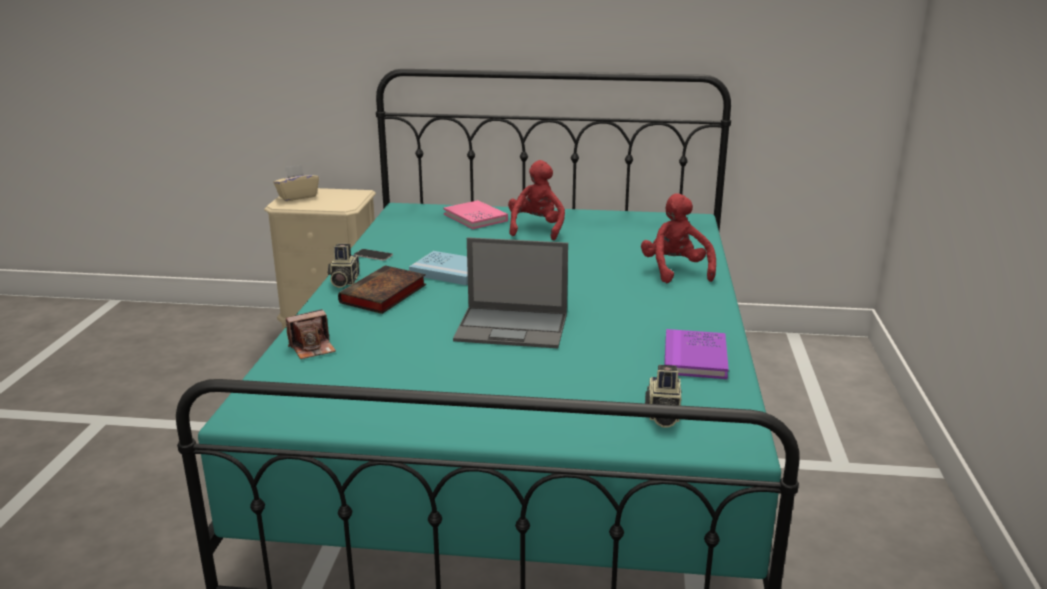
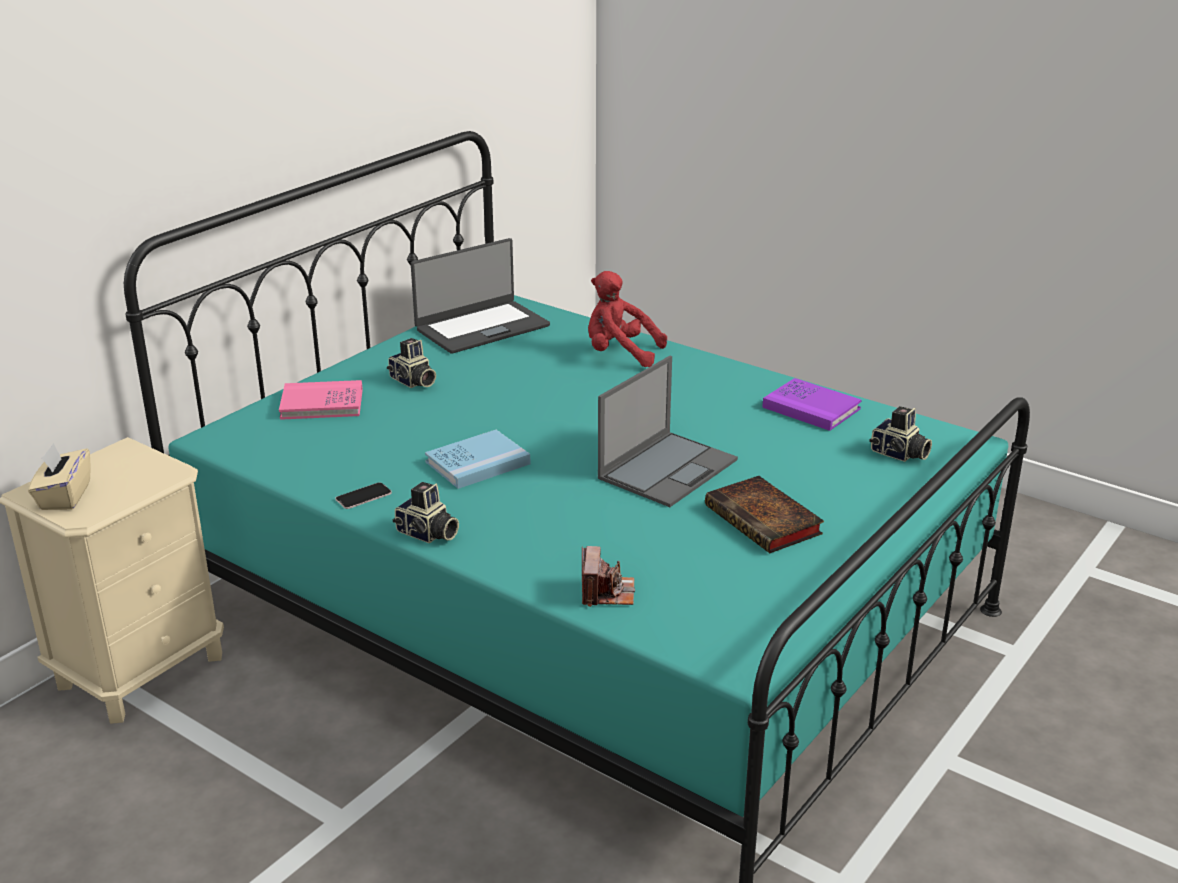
camera: 60 degrees left, 5 degrees up
book [338,265,426,314] -> book moved to [705,476,824,553]
red plush toy [508,160,565,240] -> camera [387,338,436,388]
none -> laptop [411,238,550,354]

